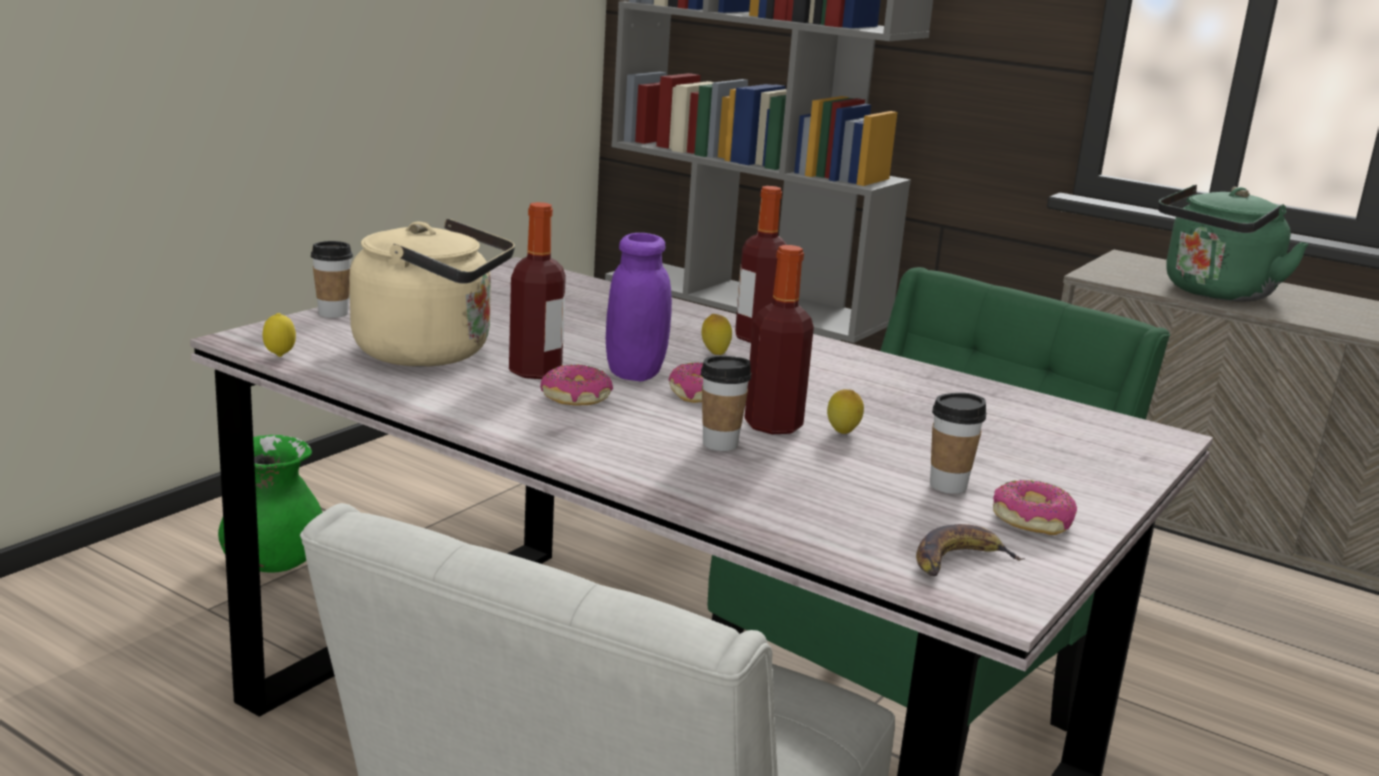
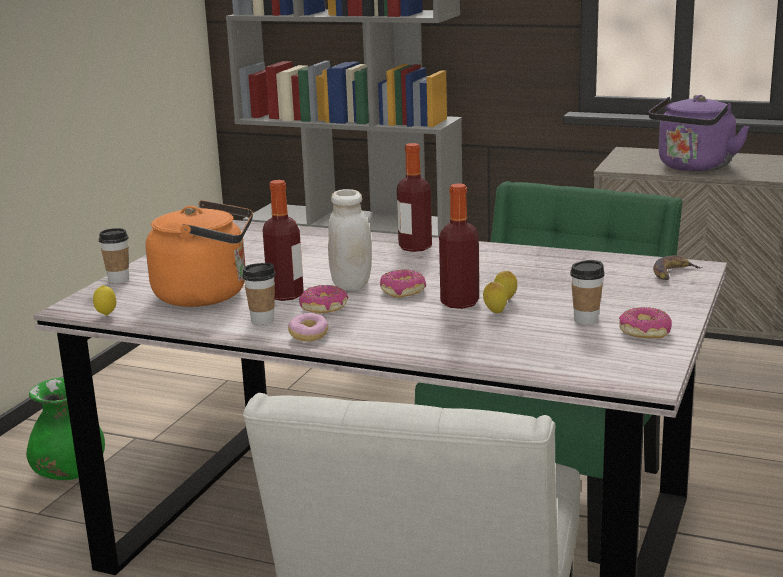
camera: 10 degrees left, 0 degrees up
beige kettle [350,218,515,366] -> orange kettle [146,200,253,307]
purple jar [606,233,672,381] -> white jar [328,189,372,290]
cup [701,356,752,451] -> cup moved to [242,263,276,325]
lemon [702,314,732,355] -> lemon moved to [483,282,507,313]
banana [916,524,1025,576] -> banana moved to [653,256,702,280]
green kettle [1158,185,1309,302] -> purple kettle [649,95,750,172]
none -> donut [288,313,329,342]

